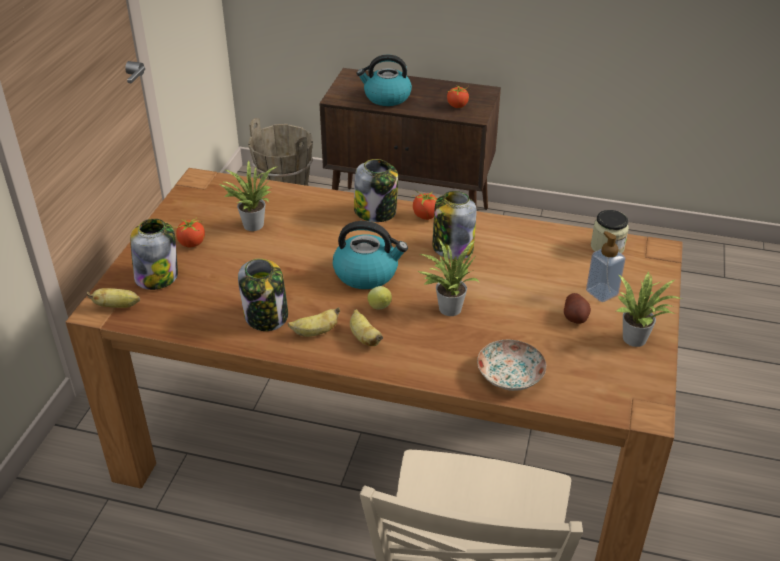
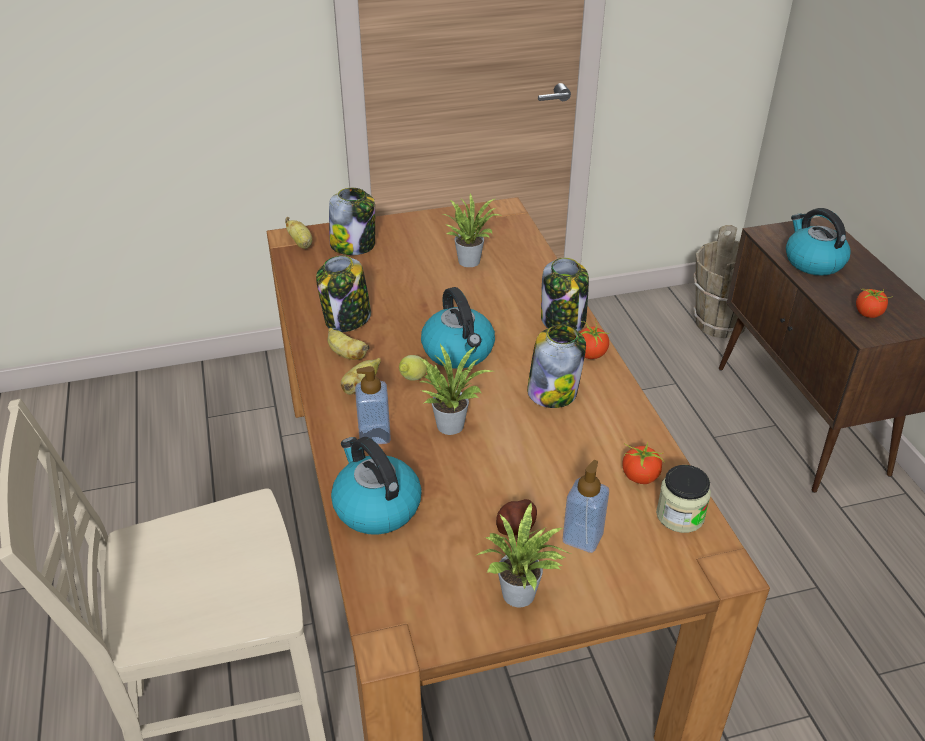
camera: 60 degrees right, 0 degrees up
tomato [174,218,205,248] -> tomato moved to [623,442,665,484]
plate [477,340,546,391] -> kettle [331,437,422,535]
none -> soap dispenser [355,366,391,444]

